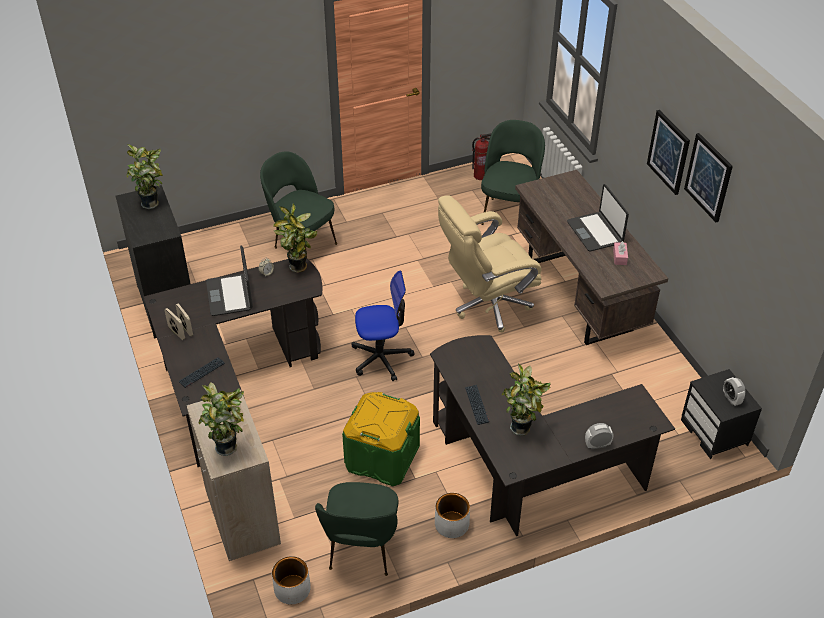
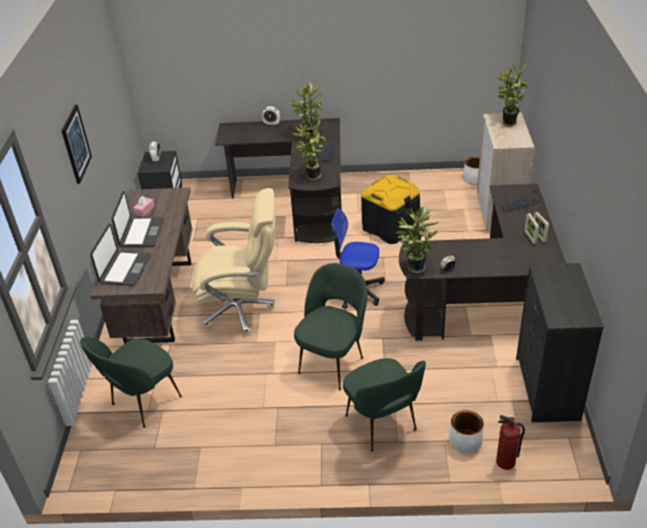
camera: 155 degrees left, 5 degrees down
potted plant [126,143,163,209] -> potted plant moved to [293,120,326,180]
laptop [206,245,253,316] -> laptop moved to [90,224,151,286]
green chair [315,482,399,576] -> green chair moved to [294,263,368,390]
green storage box [342,392,420,486] -> black storage box [361,175,420,244]
white planter [435,493,470,538] -> white planter moved to [449,410,484,454]
fire extinguisher [472,133,492,180] -> fire extinguisher moved to [496,415,525,470]
picture [684,133,733,222] -> none

